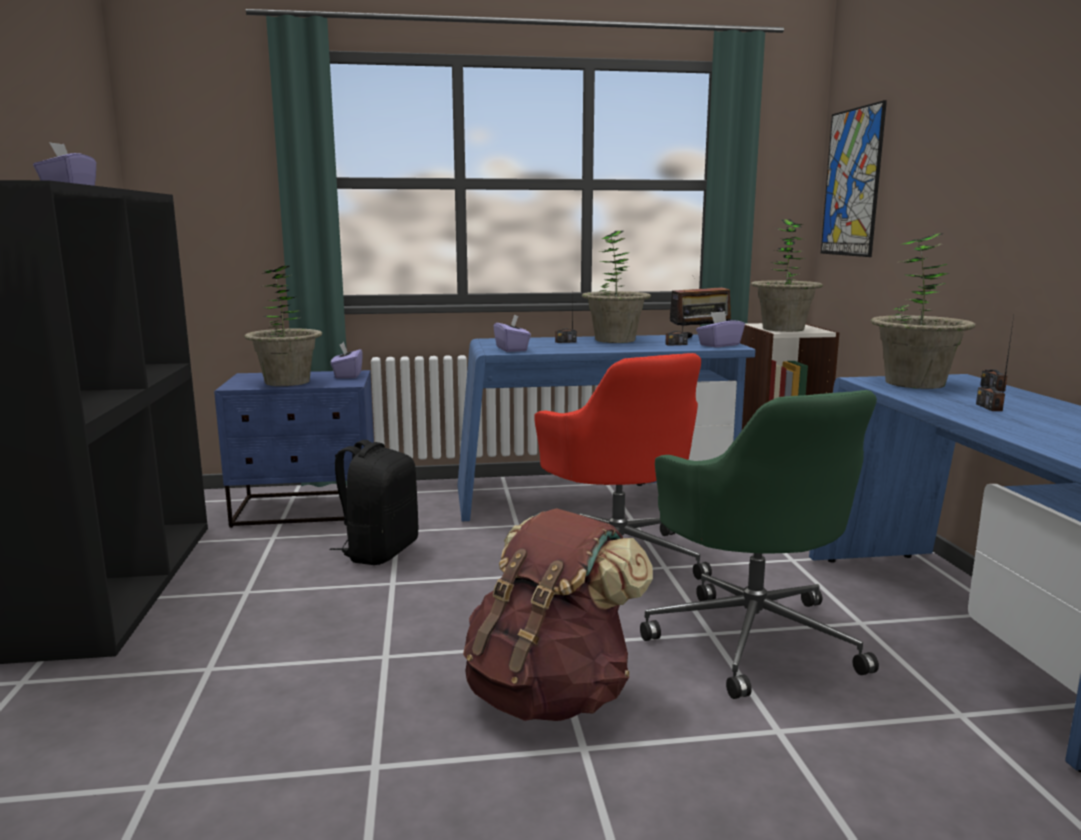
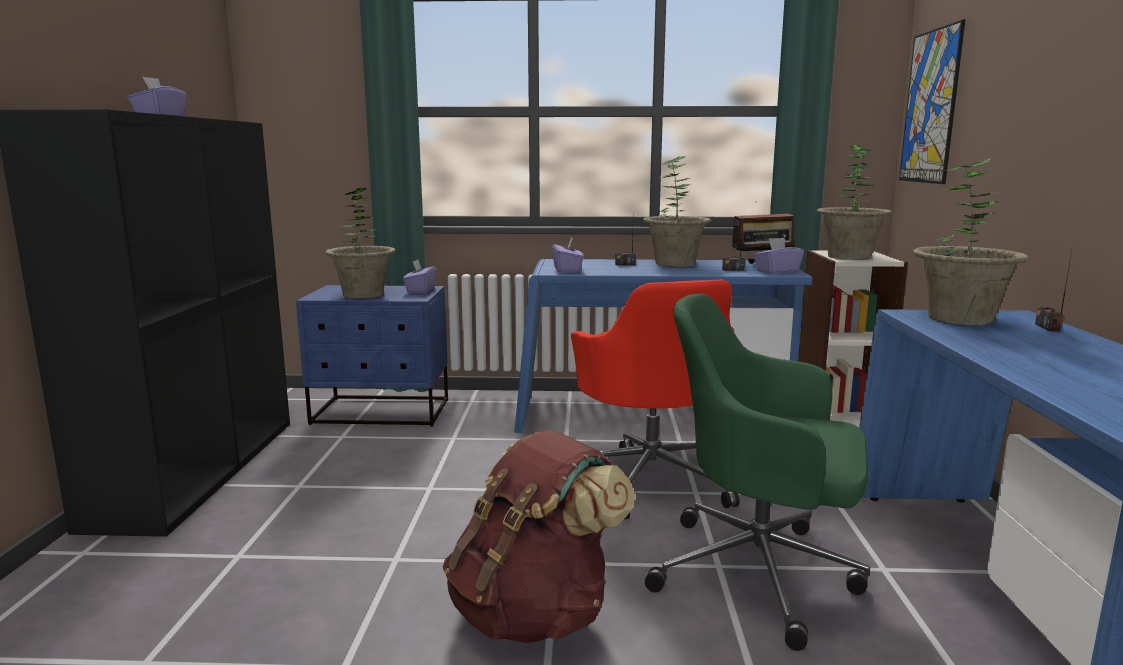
camera: 10 degrees right, 0 degrees up
black backpack [330,440,418,565] -> none
green office chair [640,390,879,699] -> green office chair turned 120 degrees clockwise [645,293,870,651]
radio [976,325,1013,411] -> none

